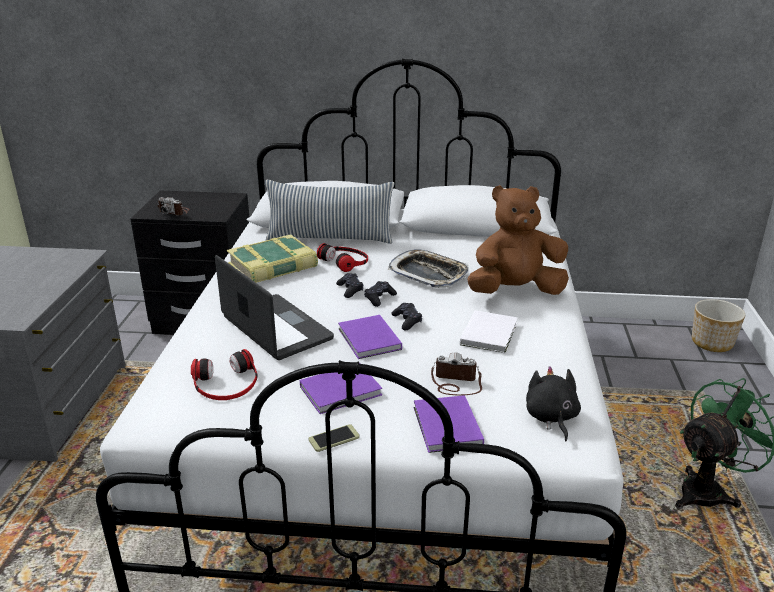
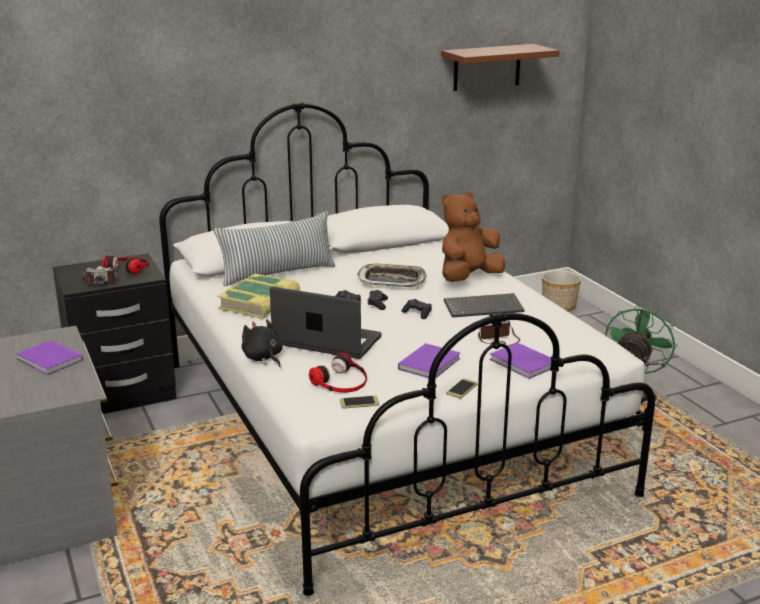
camera: 30 degrees left, 5 degrees down
headphones [317,243,368,272] -> headphones moved to [102,256,149,274]
purple book [338,315,402,359] -> purple book moved to [16,340,83,375]
white book [460,310,518,353] -> keyboard [444,293,525,318]
black plush toy [526,366,581,442] -> black plush toy moved to [242,319,282,367]
none -> phone [340,395,379,408]
none -> brown shelf [441,44,560,91]

